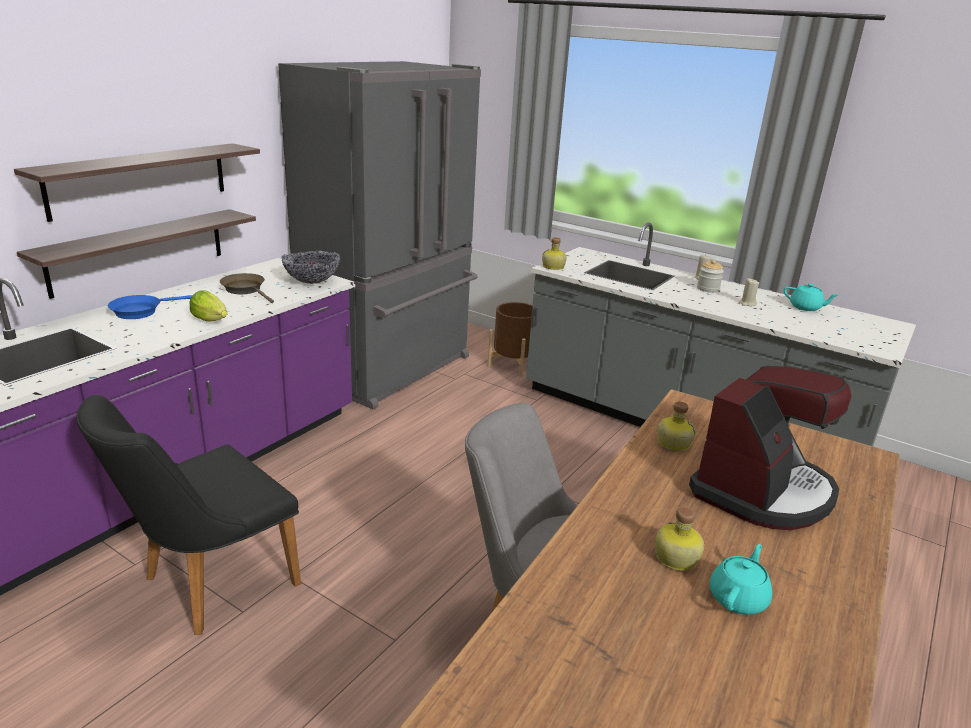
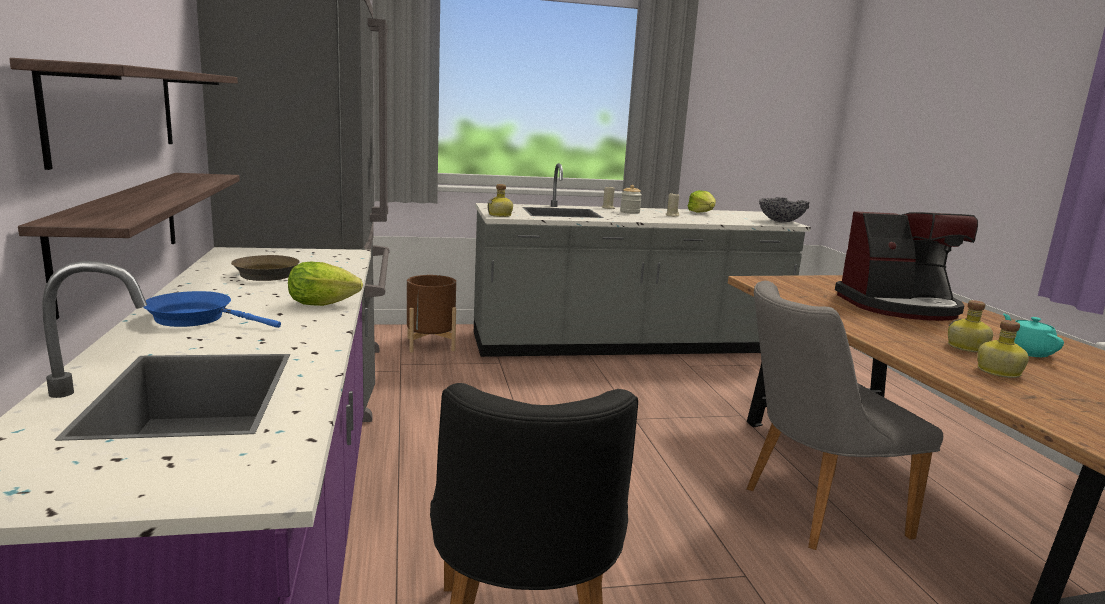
camera: 45 degrees left, 10 degrees down
blue frying pan [108,295,192,319] -> blue frying pan turned 105 degrees clockwise [143,291,281,328]
bowl [282,250,340,284] -> bowl moved to [759,197,809,223]
bottle [657,402,696,451] -> bottle moved to [977,320,1029,378]
coffee machine [689,366,851,530] -> coffee machine turned 90 degrees clockwise [835,211,978,321]
turquoise teapot [784,284,839,311] -> lettuce [688,190,716,213]

